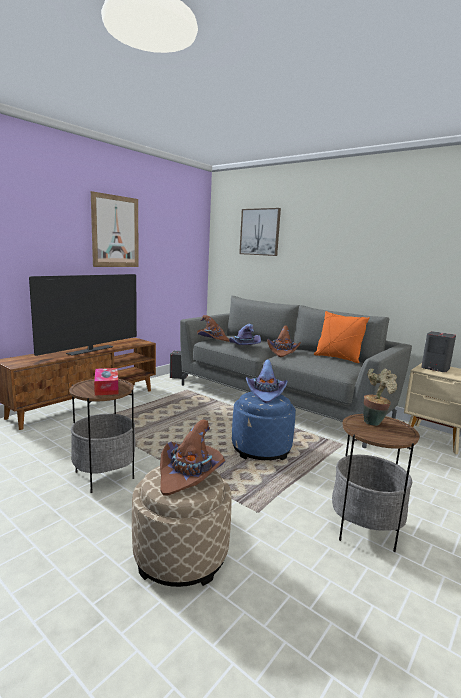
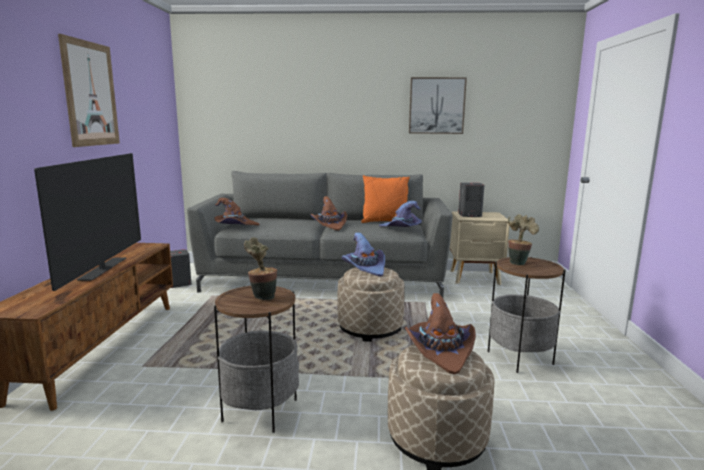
camera: 35 degrees left, 0 degrees up
tissue box [94,368,119,396] -> potted plant [244,237,277,300]
purple hat [229,324,261,345] -> purple hat moved to [379,201,422,227]
blue ottoman [232,392,296,460] -> beige ottoman [337,267,405,342]
picture [239,208,281,256] -> picture moved to [409,77,467,134]

